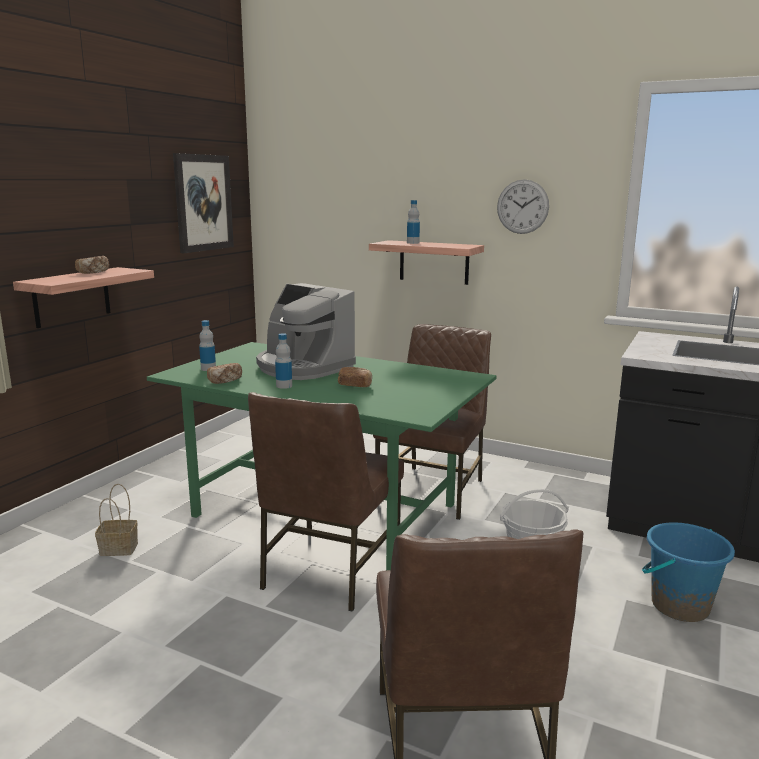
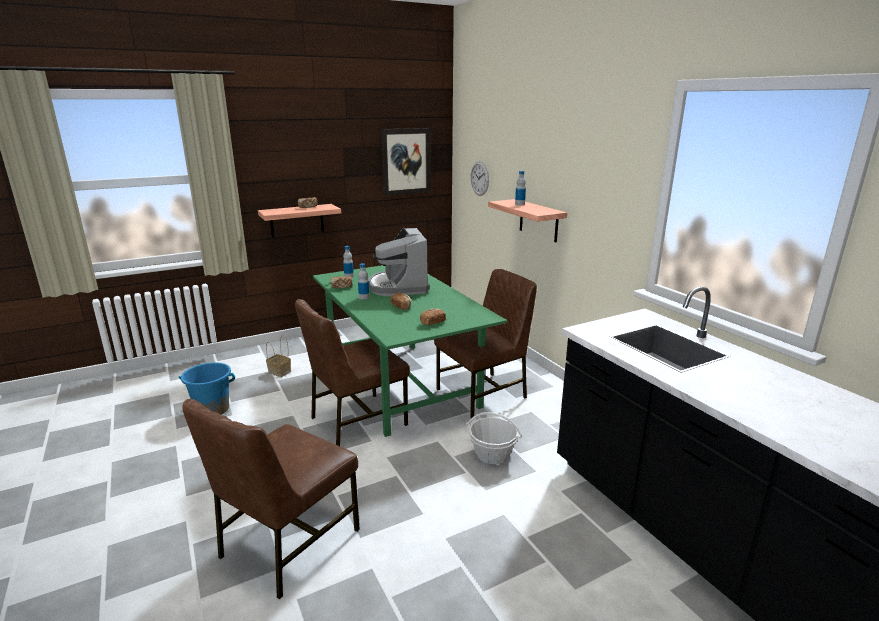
camera: 35 degrees right, 5 degrees up
wall clock [497,179,549,234] -> wall clock moved to [471,161,489,196]
blue bucket [642,522,735,622] -> blue bucket moved to [179,362,235,415]
none -> bread [420,308,446,325]

